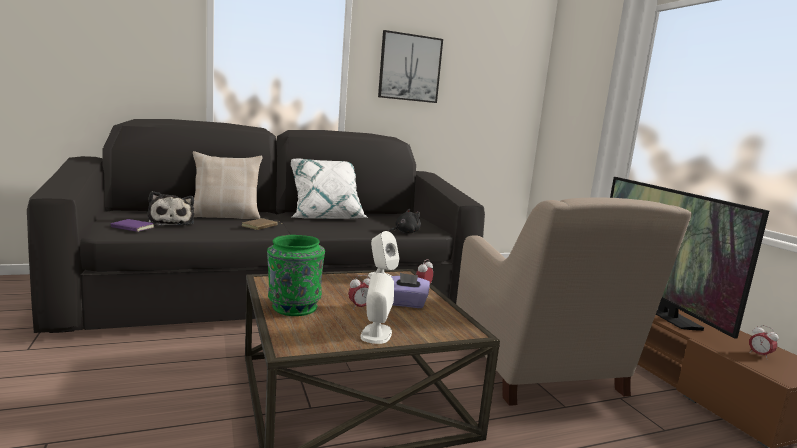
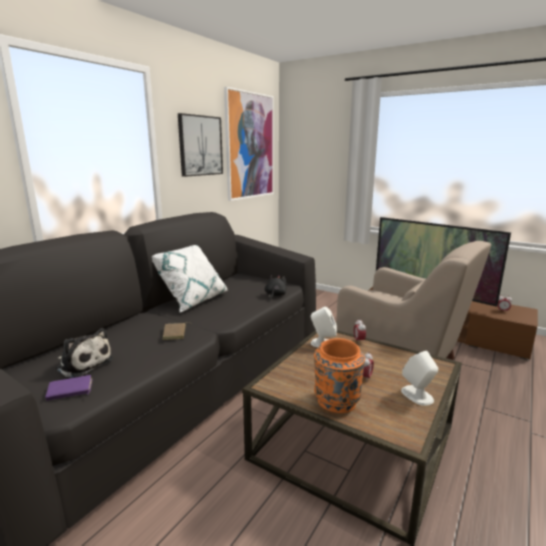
camera: 35 degrees left, 5 degrees up
beige pillow [193,151,263,219] -> none
green vase [267,235,325,316] -> orange vase [314,338,365,413]
purple tissue box [391,273,430,308] -> none
none -> picture [224,87,274,201]

